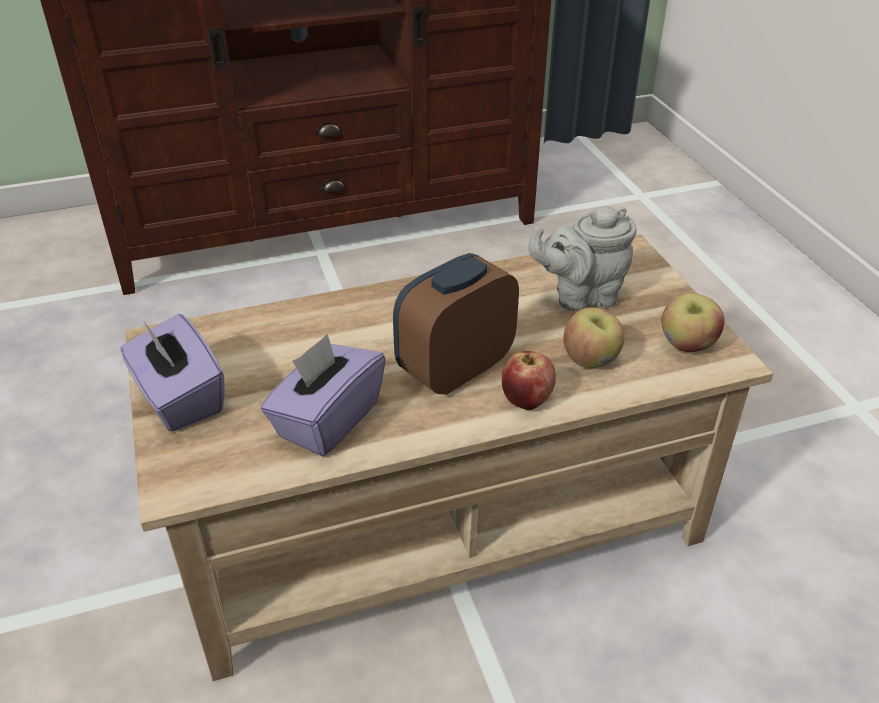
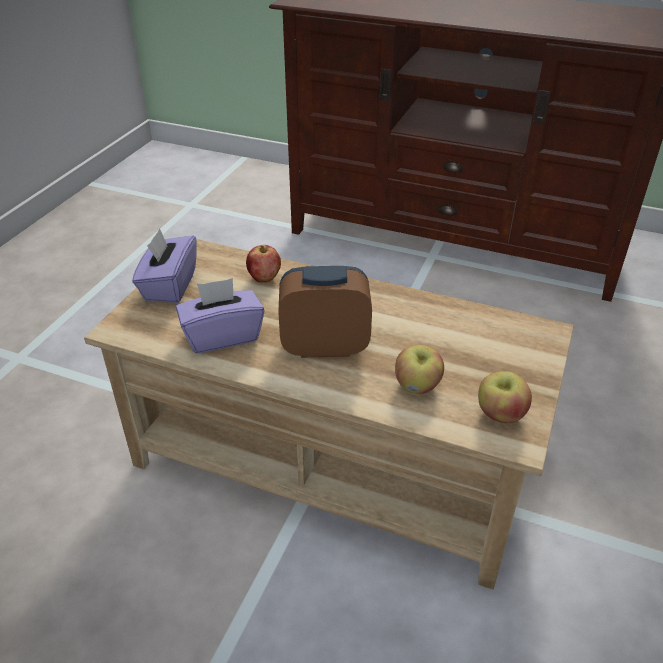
camera: 40 degrees right, 0 degrees up
apple [502,351,556,410] -> apple moved to [246,245,281,282]
grey teapot [528,206,637,311] -> none

